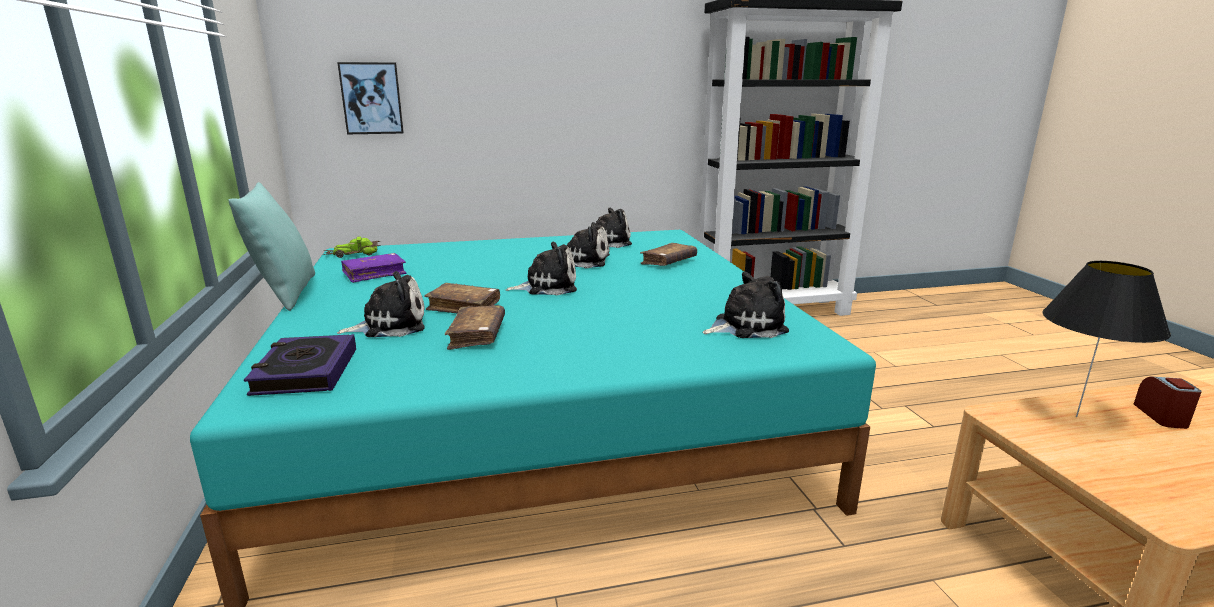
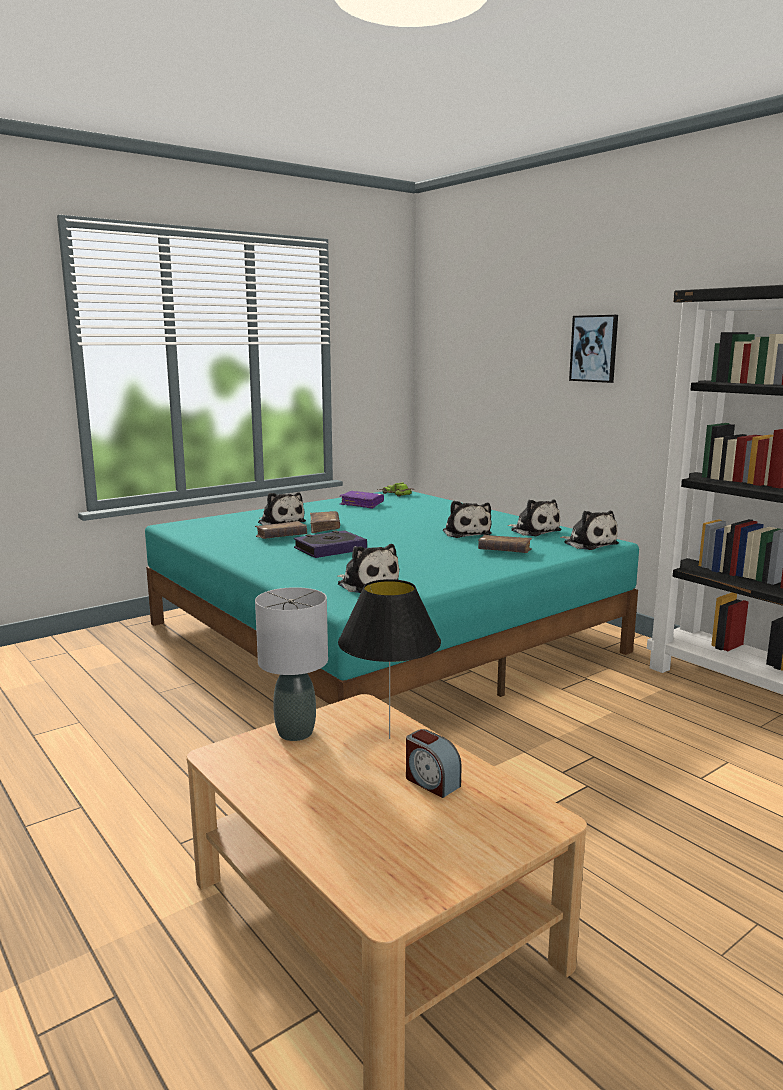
camera: 65 degrees right, 5 degrees down
turquoise pillow [228,182,315,311] -> none
book [244,334,356,396] -> book moved to [294,530,367,558]
picture [337,62,404,134] -> picture moved to [569,315,618,383]
plush toy [505,242,577,295] -> plush toy moved to [560,511,619,550]
alarm clock [1134,376,1202,429] -> alarm clock turned 60 degrees clockwise [406,729,462,798]
none -> grey table lamp [255,587,328,741]

